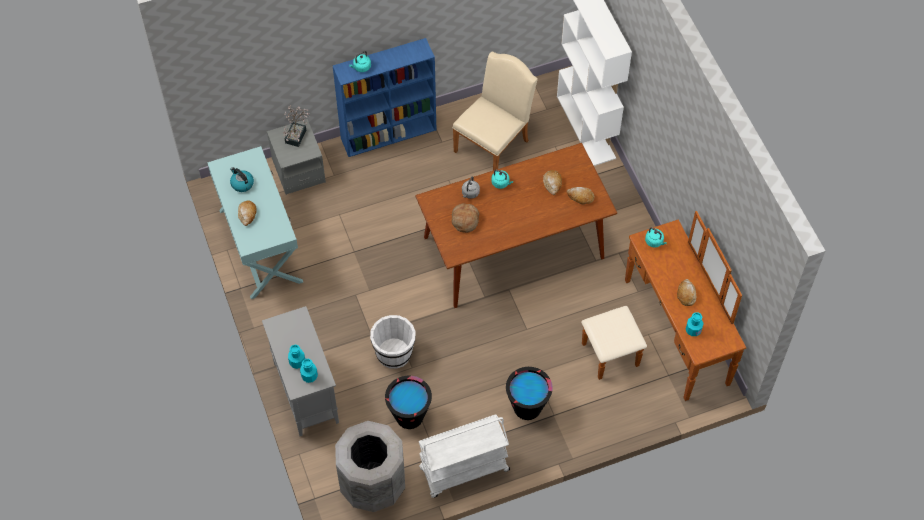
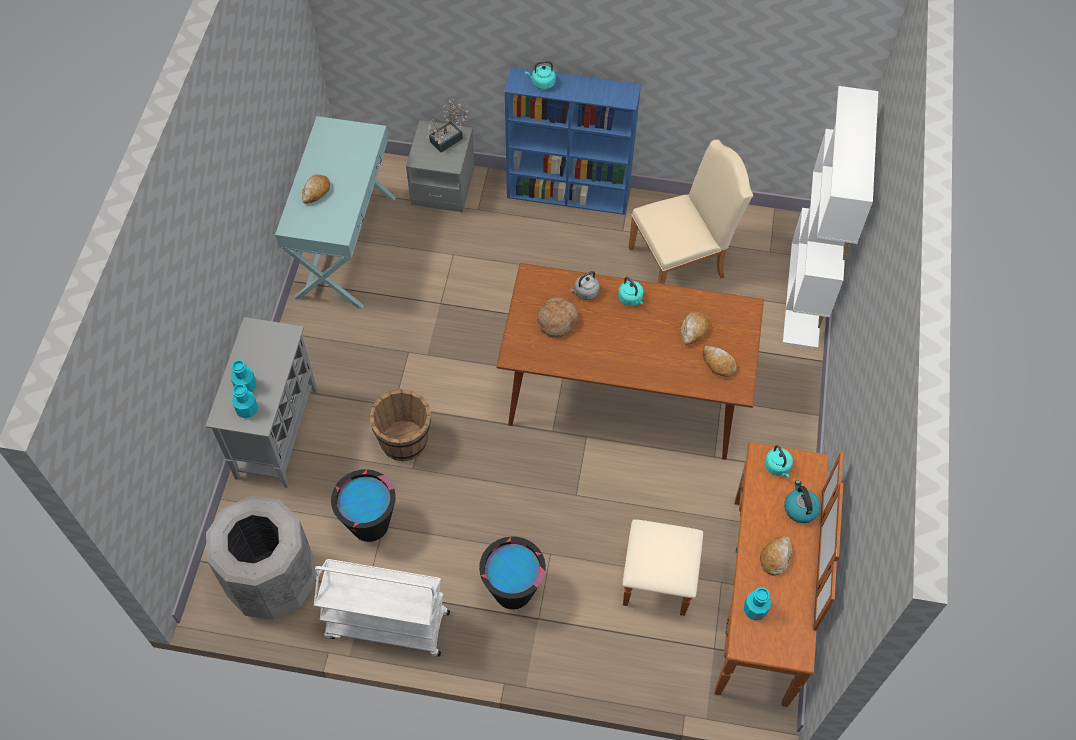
camera: 30 degrees right, 0 degrees up
kettle [230,167,254,192] -> kettle moved to [784,480,821,523]
white bucket [370,315,416,369] -> brown bucket [369,389,431,461]

